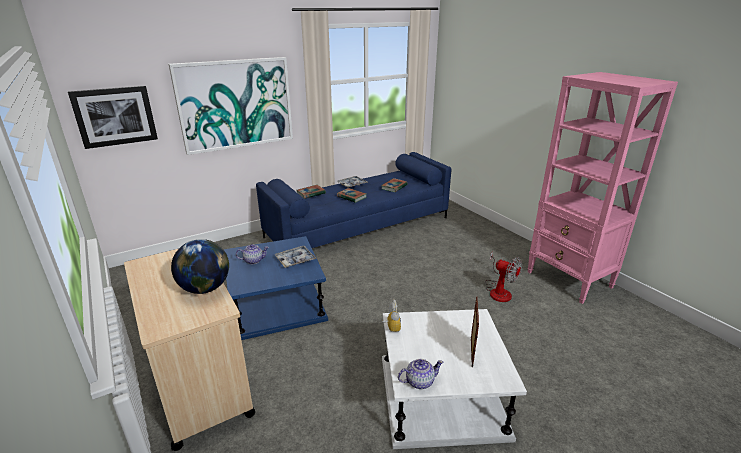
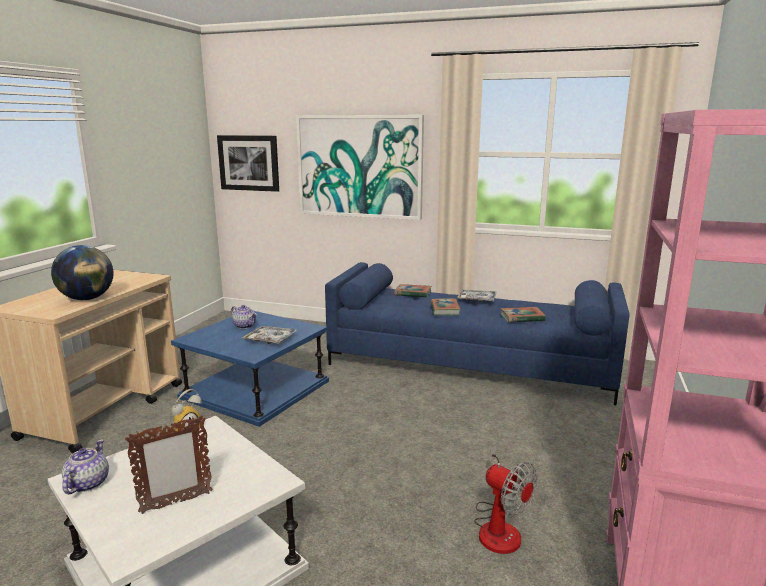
camera: 50 degrees right, 10 degrees down
teapot [398,359,443,389] -> teapot turned 120 degrees counterclockwise [62,439,109,494]
fan [485,252,522,302] -> fan turned 45 degrees counterclockwise [474,446,538,554]

